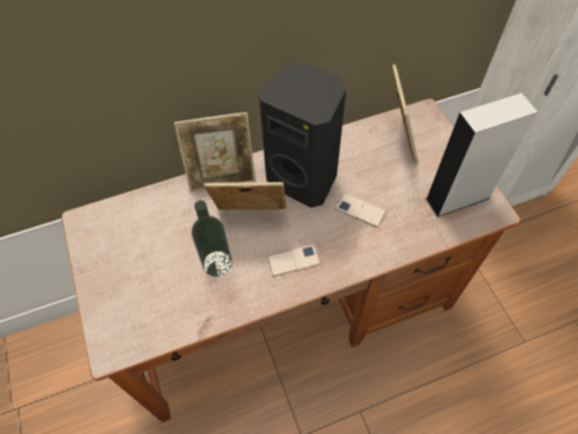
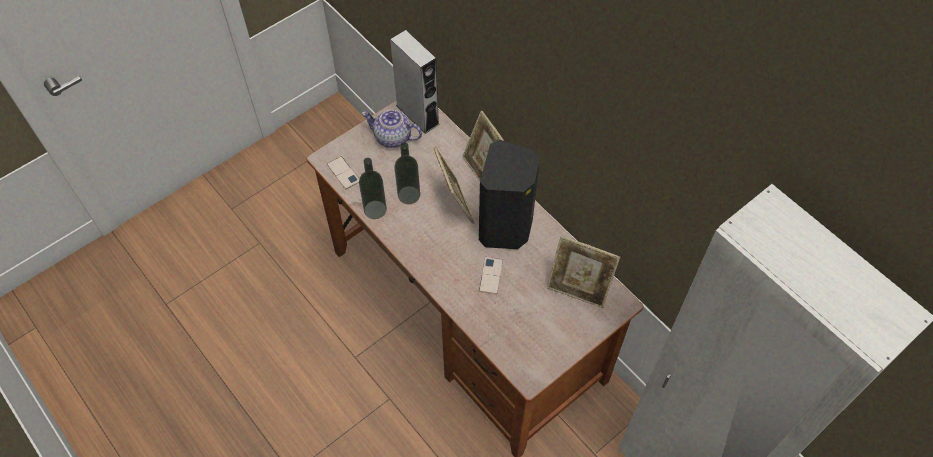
camera: 70 degrees right, 0 degrees up
phone [267,245,321,276] -> phone moved to [327,156,359,189]
picture frame [392,64,419,164] -> picture frame turned 45 degrees clockwise [547,236,620,308]
grey speaker [425,93,538,218] -> grey speaker moved to [390,30,440,134]
none -> bottle [359,158,387,219]
none -> teapot [361,110,422,148]

